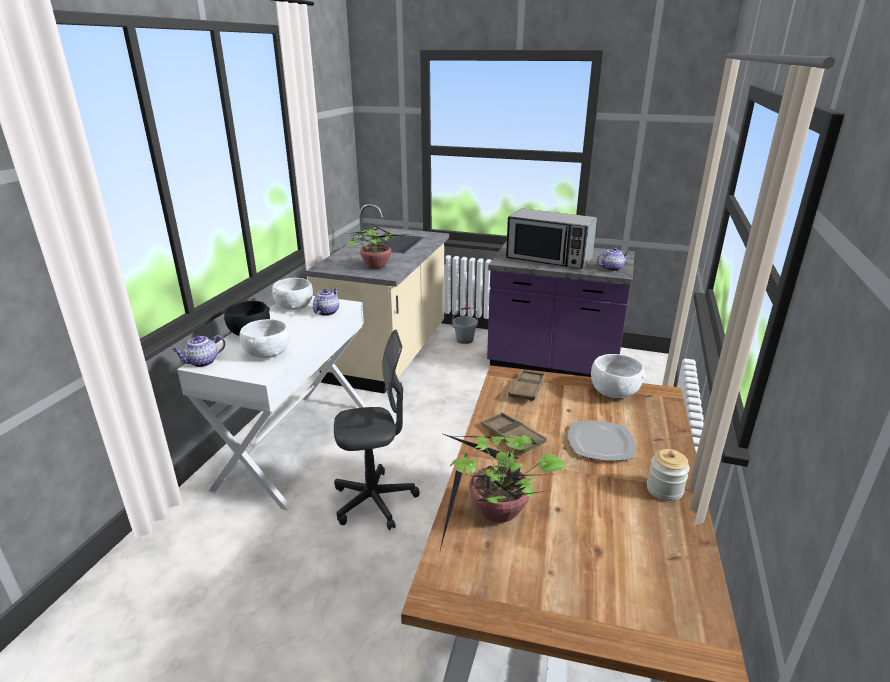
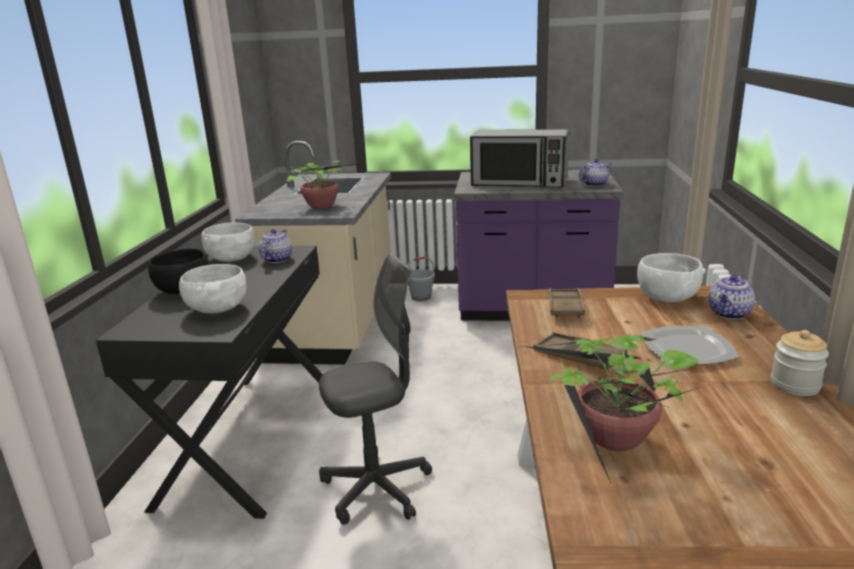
camera: 10 degrees left, 5 degrees down
teapot [172,335,225,367] -> teapot moved to [708,274,755,319]
white desk [177,296,367,510] -> black desk [96,246,323,519]

